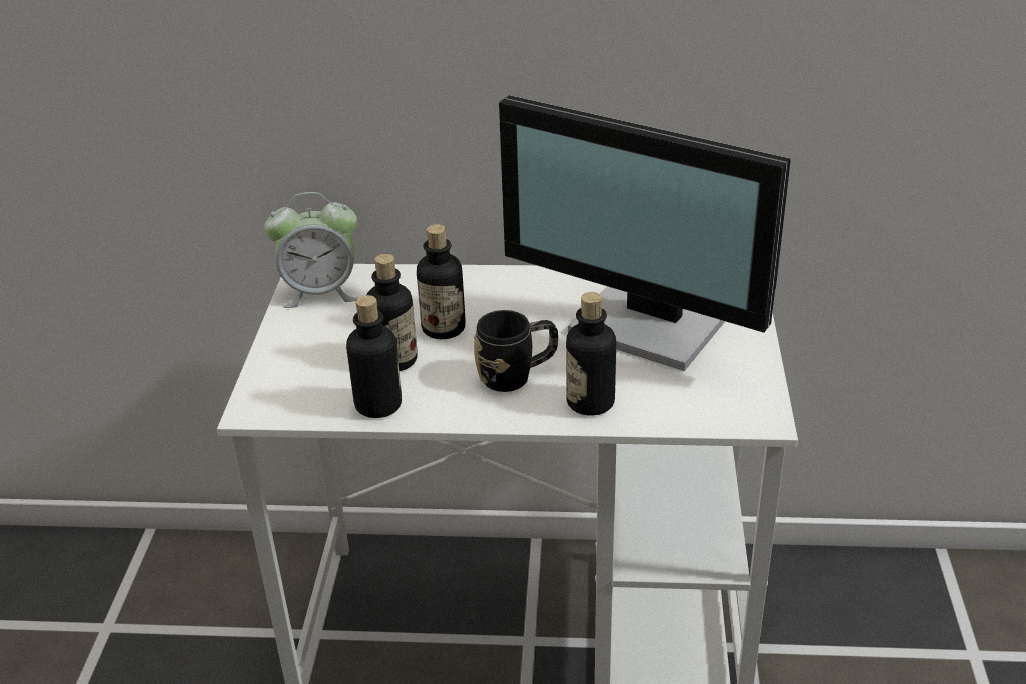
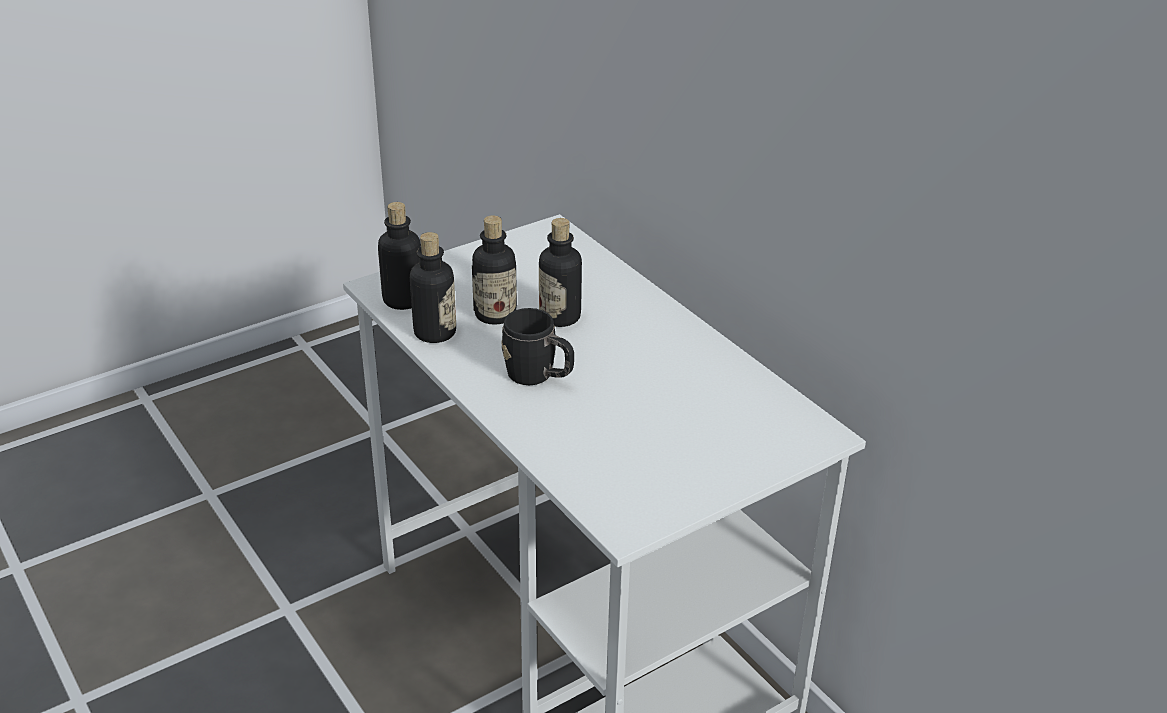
camera: 50 degrees right, 0 degrees up
alarm clock [264,192,358,308] -> none
monitor [499,95,791,371] -> none
bottle [566,292,616,416] -> bottle moved to [378,202,421,310]

